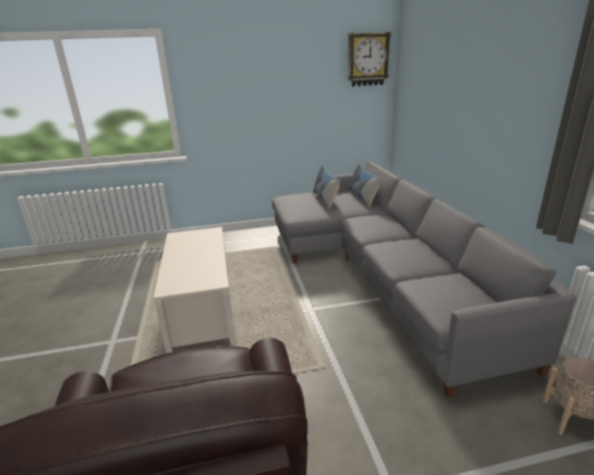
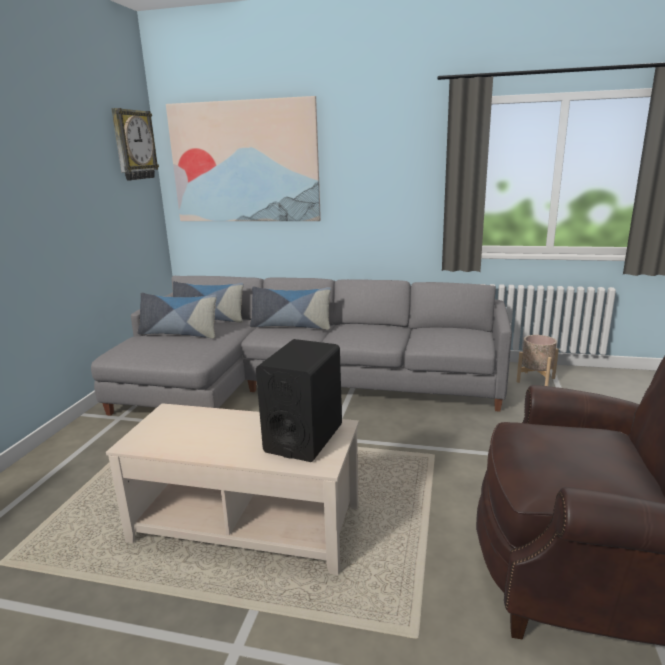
camera: 65 degrees left, 5 degrees down
none -> picture [166,96,321,221]
none -> pillow [250,286,331,330]
none -> black speaker [256,339,342,462]

